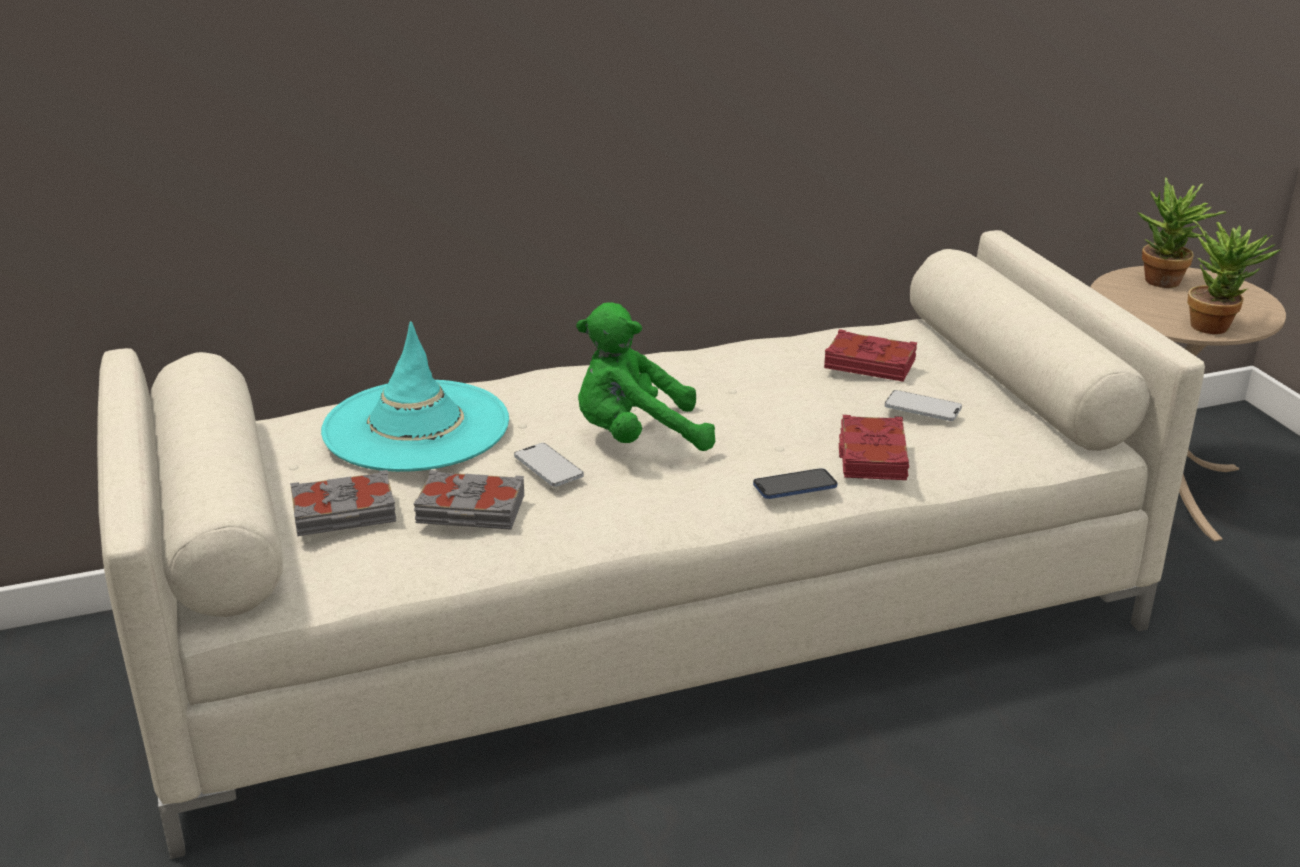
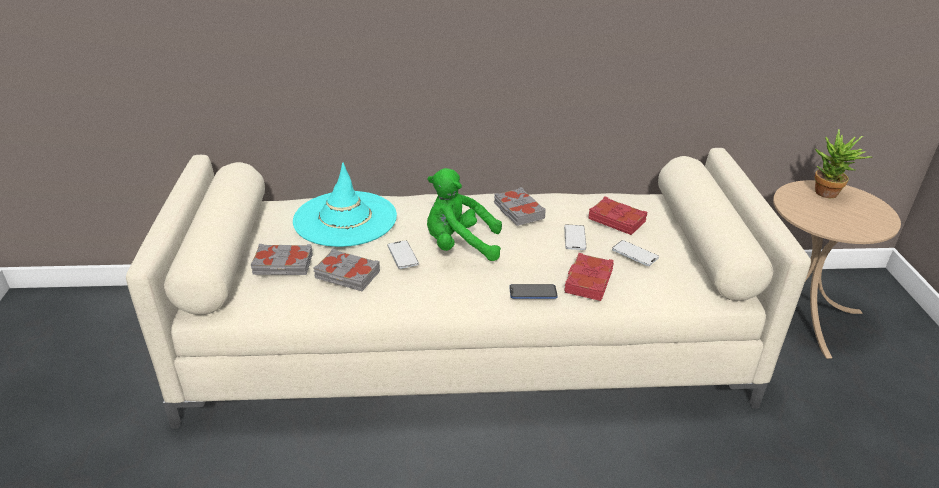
camera: 15 degrees right, 5 degrees up
potted plant [1187,220,1281,334] -> none
none -> grey book [494,187,546,226]
none -> phone [564,224,586,250]

